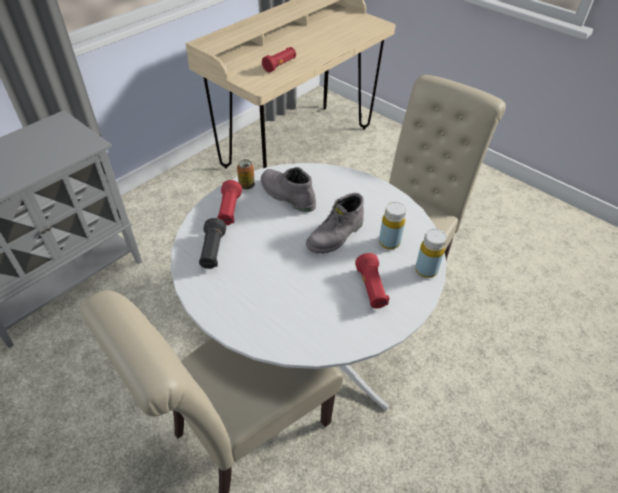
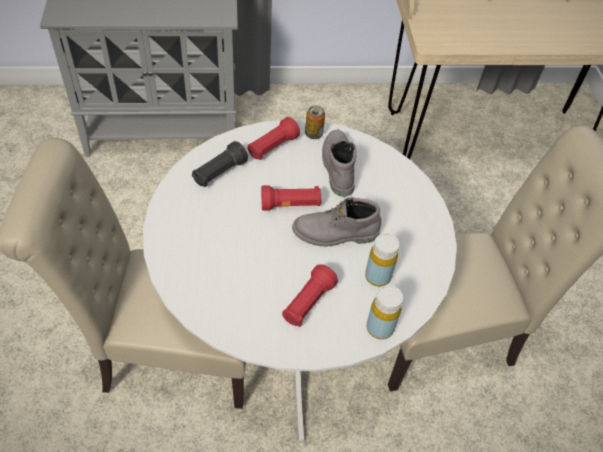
camera: 40 degrees right, 5 degrees up
red flashlight [262,47,296,73] -> red flashlight moved to [261,185,322,211]

